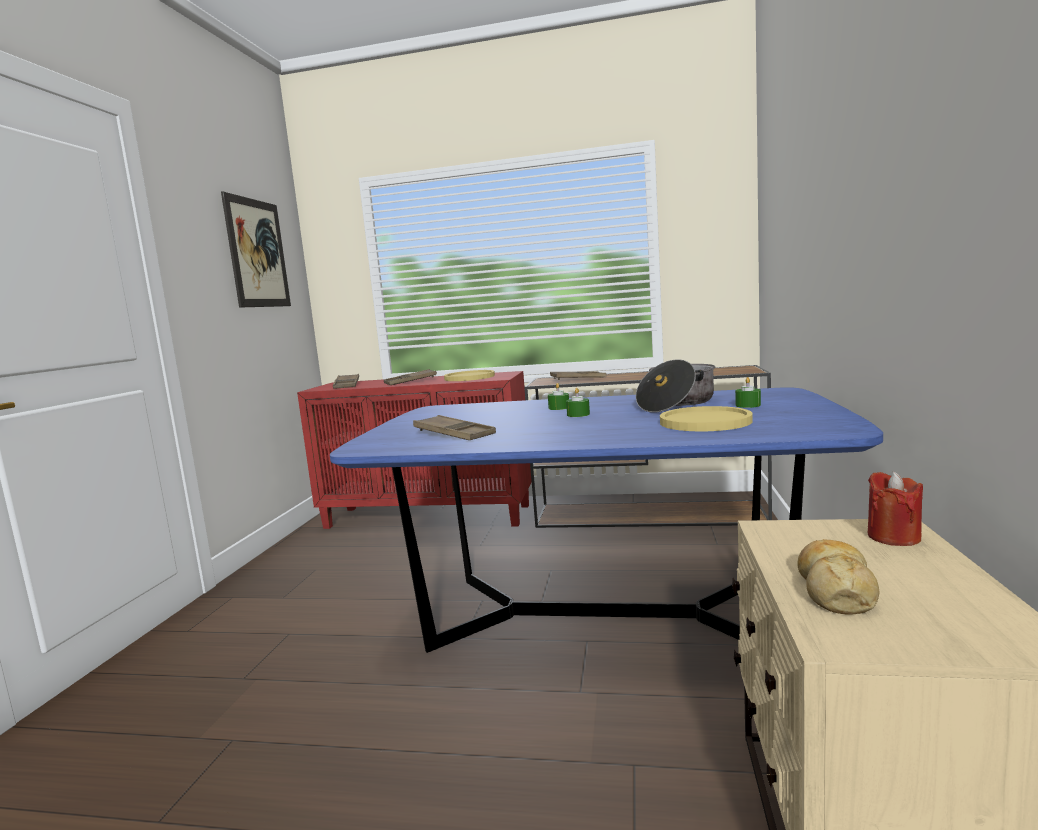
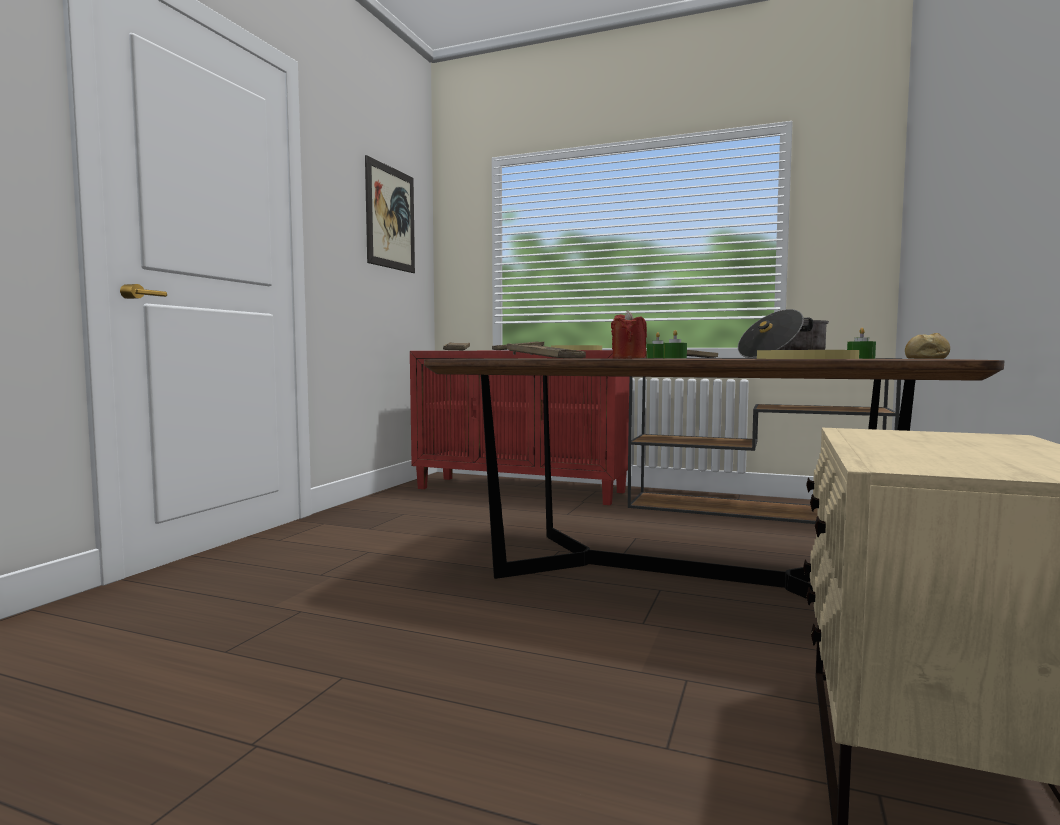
camera: 10 degrees right, 5 degrees down
blue dining table [330,387,883,653] -> brown dining table [424,358,1004,599]
bread [797,539,880,615] -> bread moved to [905,333,950,359]
red candle [868,472,923,546] -> red candle moved to [611,310,647,359]

